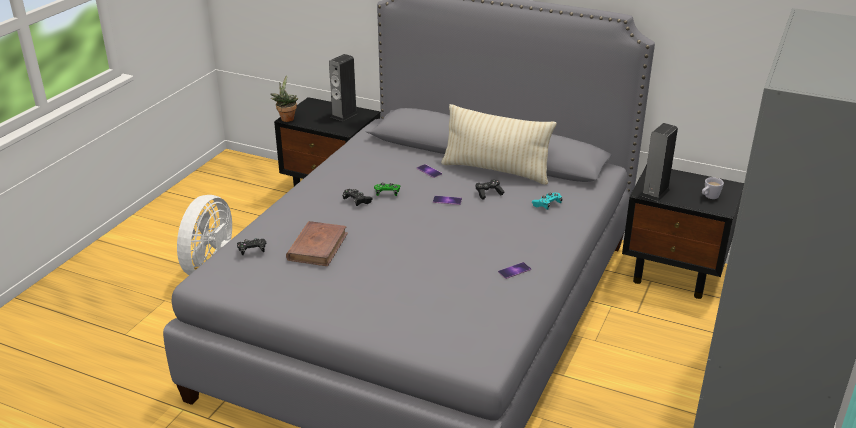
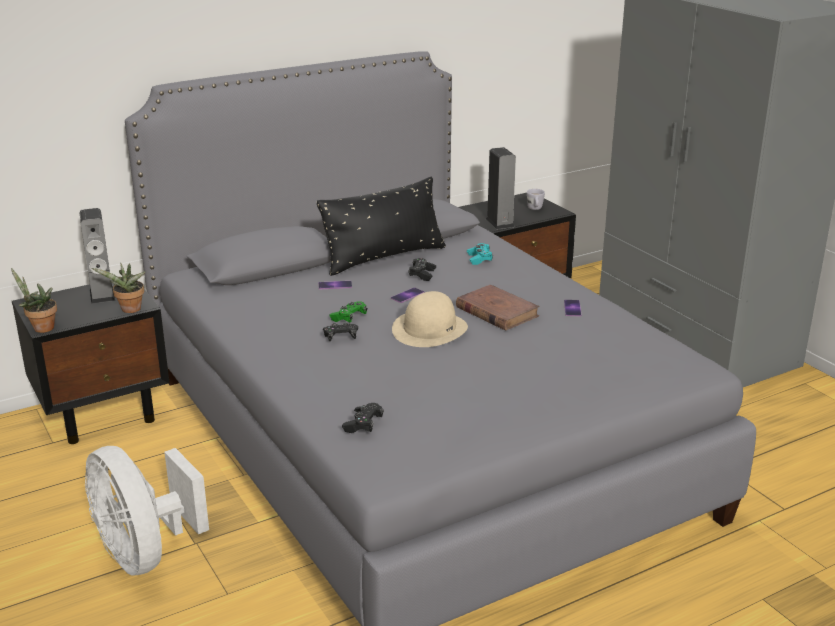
camera: 55 degrees left, 5 degrees down
brown book [286,221,348,266] -> brown book moved to [456,285,540,331]
beige pillow [441,104,556,185] -> black pillow [317,177,446,276]
none -> potted plant [92,263,145,313]
none -> beige hat [392,291,468,347]

